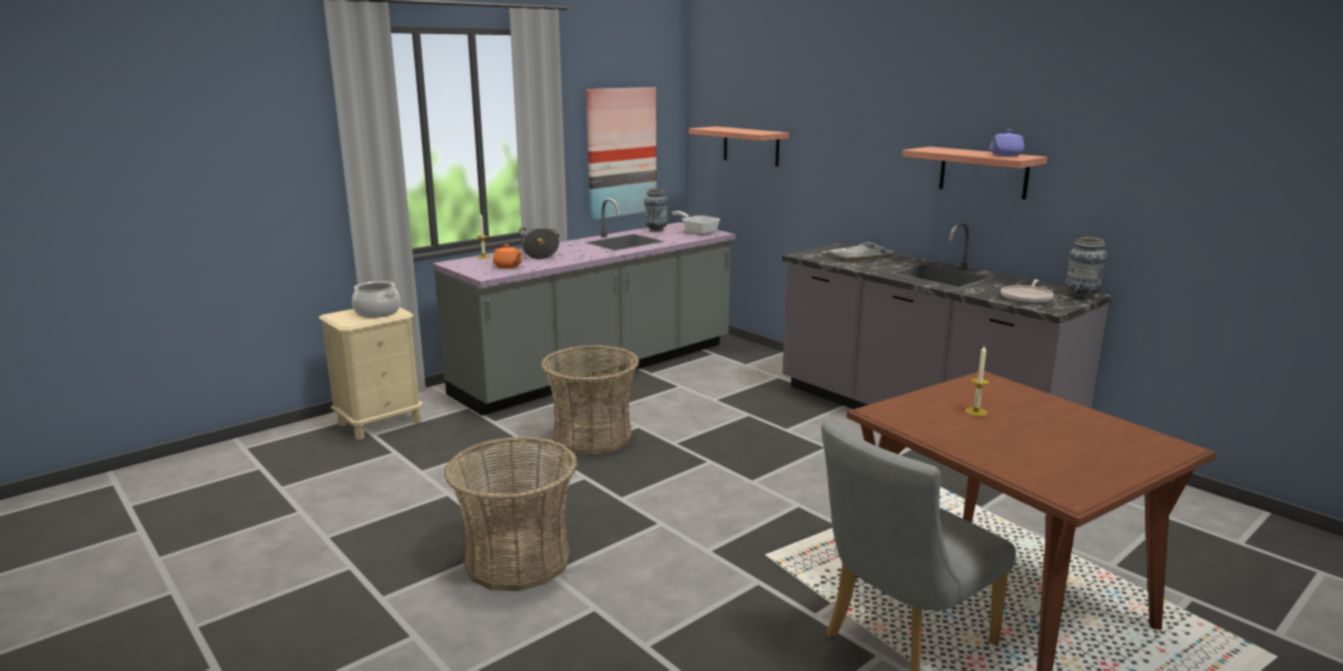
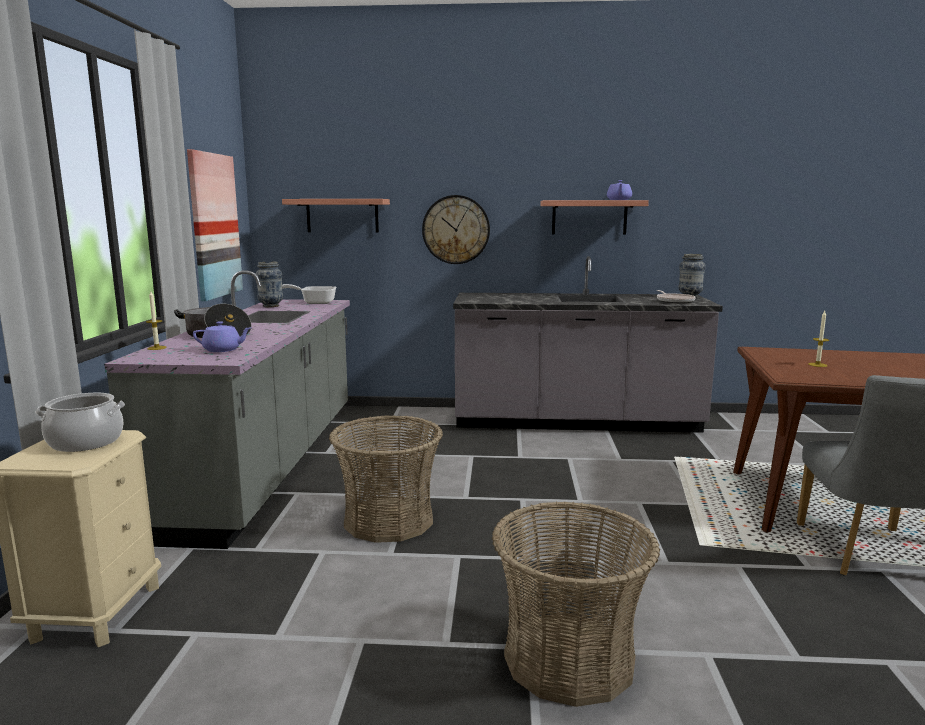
camera: 45 degrees left, 5 degrees down
orange teapot [493,244,522,269] -> purple teapot [193,321,251,352]
grey tray [823,242,894,262] -> none
none -> wall clock [422,195,490,264]

